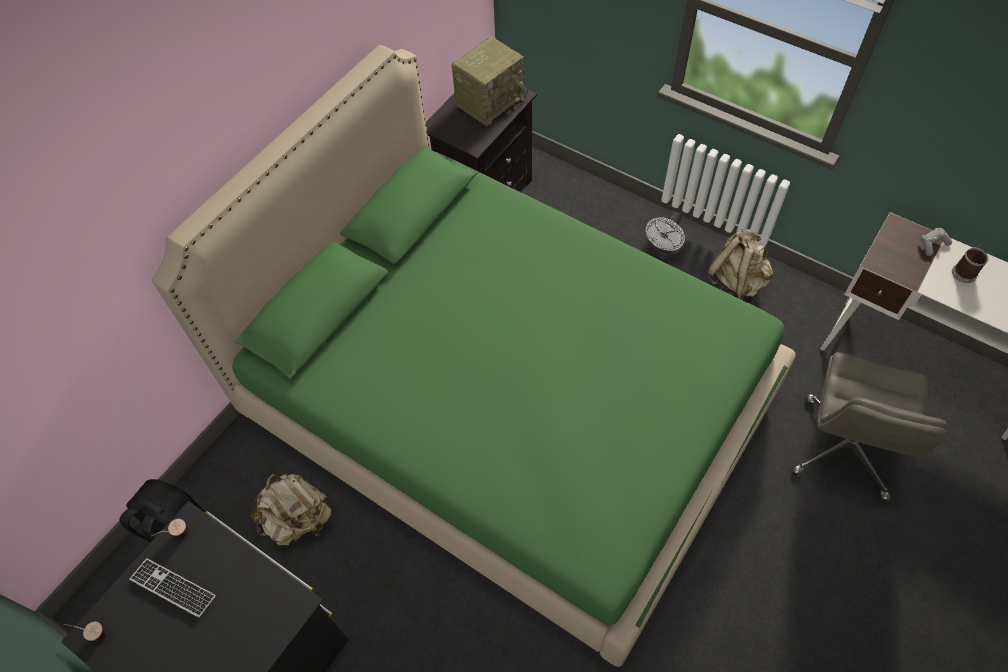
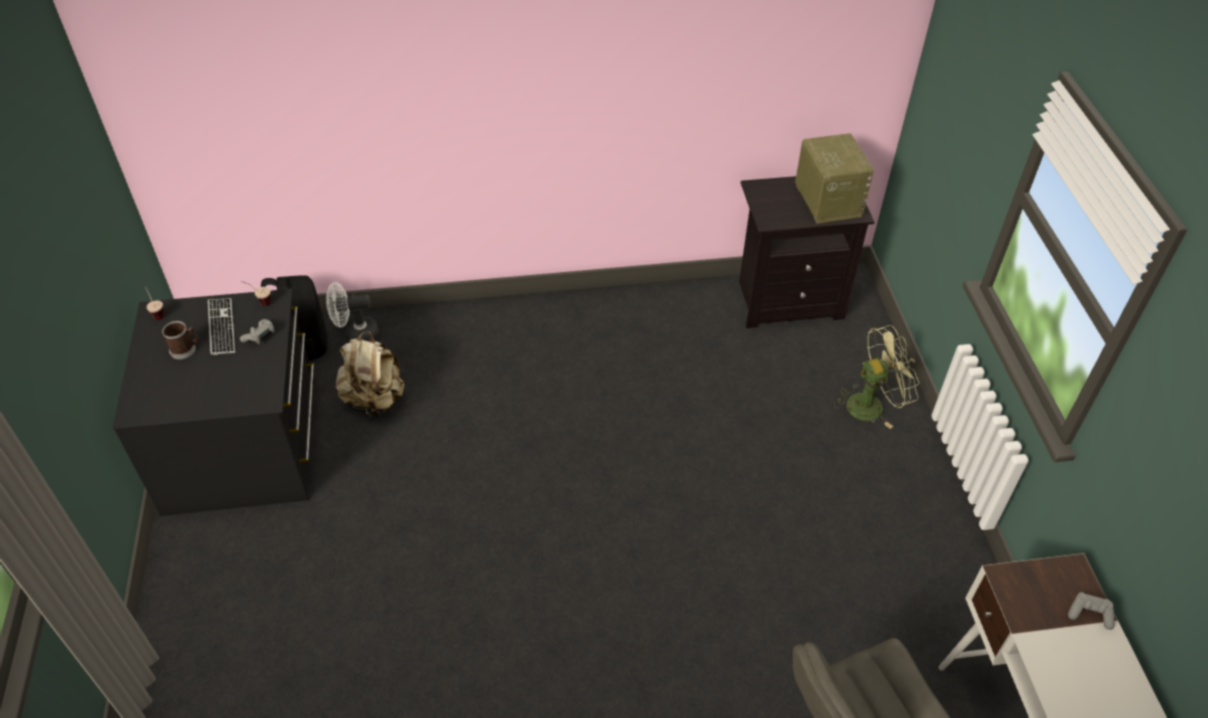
camera: 45 degrees right, 10 degrees down
green bed [152,45,796,667] -> none
radio [451,36,528,126] -> radio turned 105 degrees counterclockwise [795,133,874,223]
white fan [646,212,685,260] -> white fan moved to [326,282,378,341]
beige backpack [707,229,773,304] -> none
mug [952,245,988,283] -> mug moved to [162,321,200,359]
none -> grey game controller [240,319,274,344]
none -> green fan [834,325,920,429]

